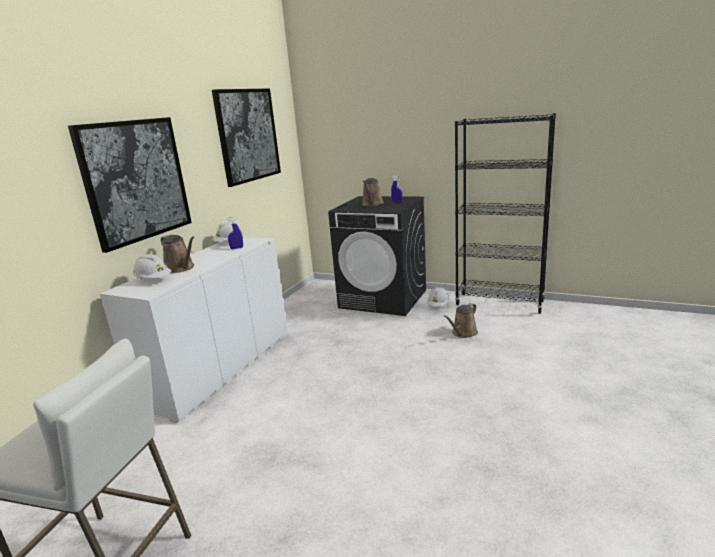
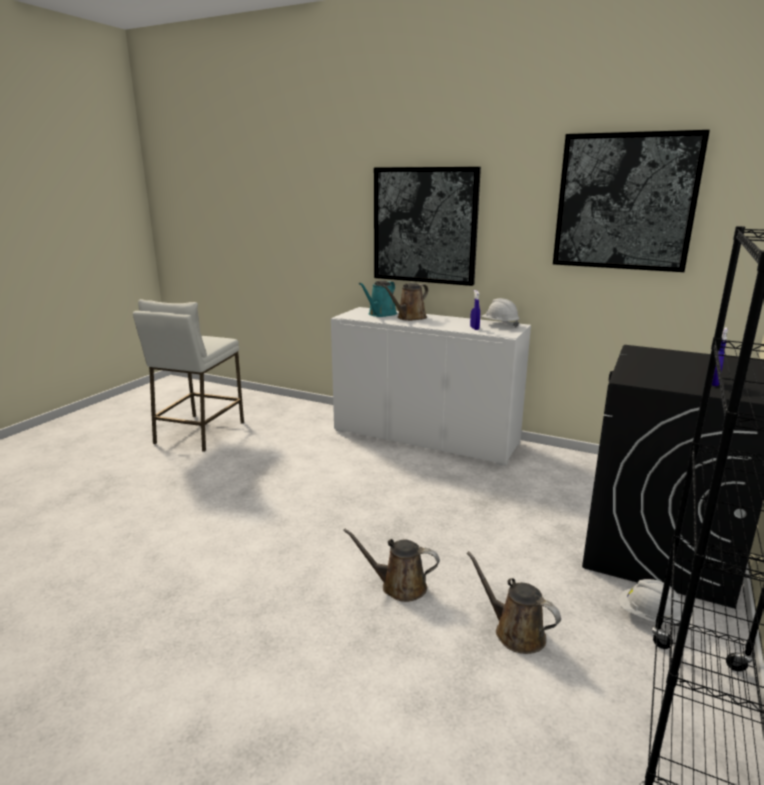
camera: 90 degrees right, 0 degrees up
white hard hat [133,254,171,279] -> turquoise watering can [359,280,397,317]
brown watering can [362,178,384,206] -> brown watering can moved to [343,528,440,602]

